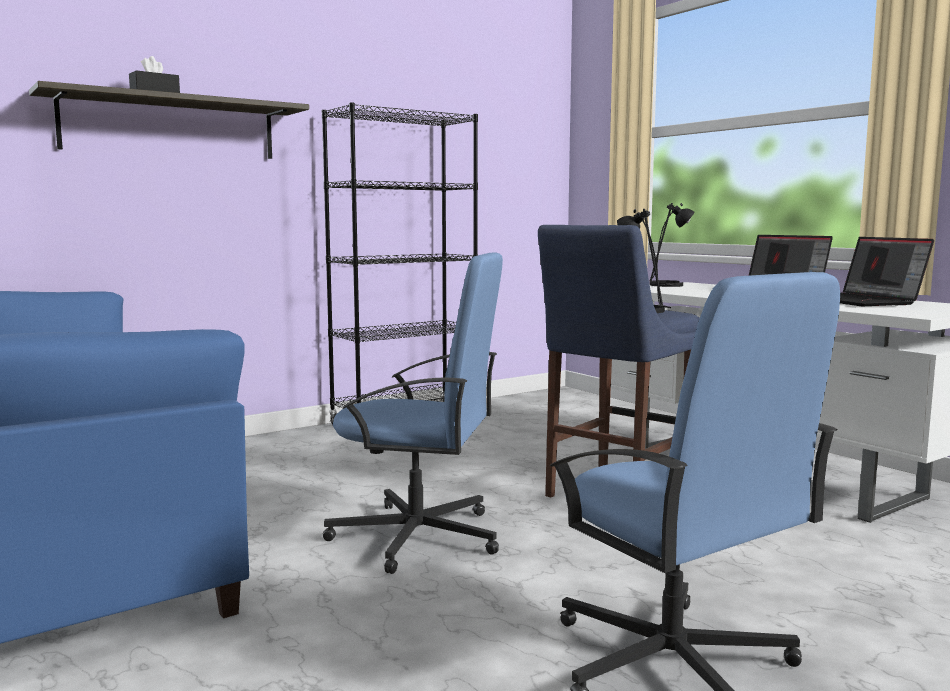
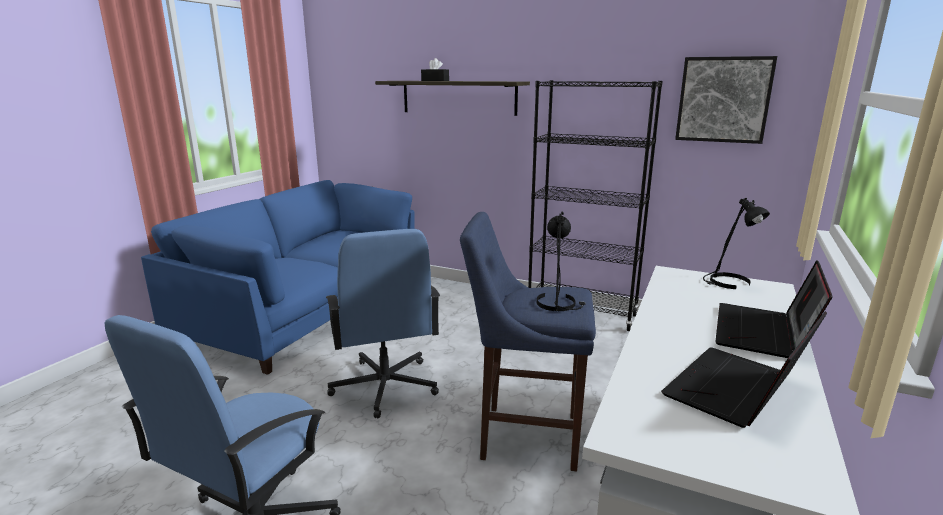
camera: 60 degrees right, 10 degrees up
none -> picture [675,56,777,144]

